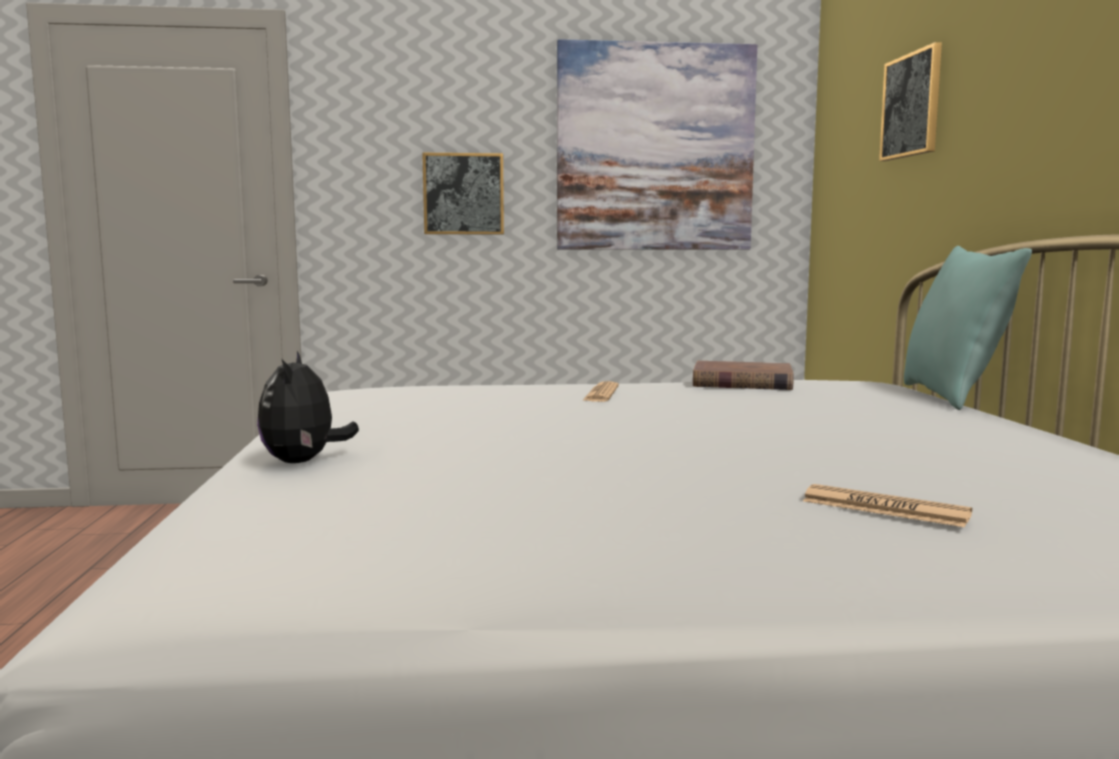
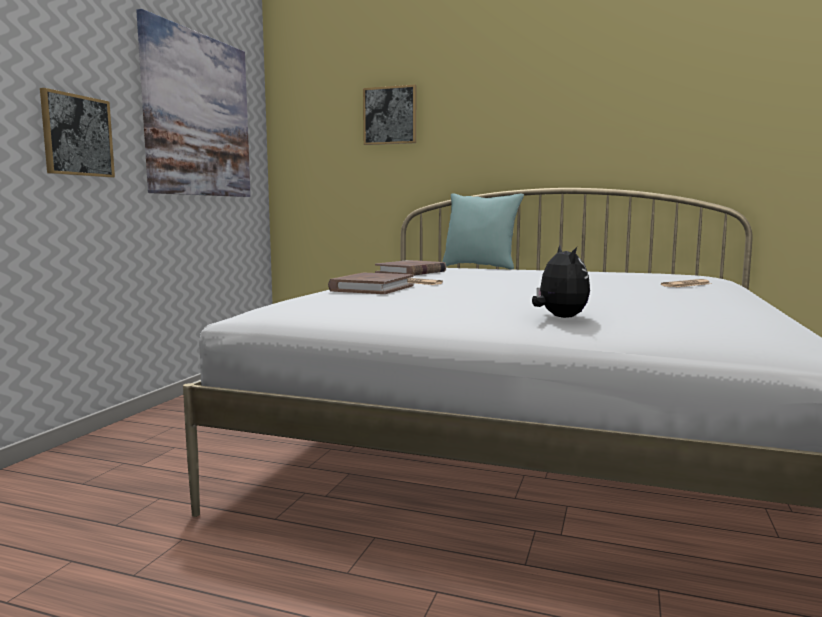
camera: 65 degrees left, 0 degrees up
plush toy [257,351,359,463] -> plush toy turned 120 degrees counterclockwise [532,245,590,318]
none -> brown book [328,273,414,294]

